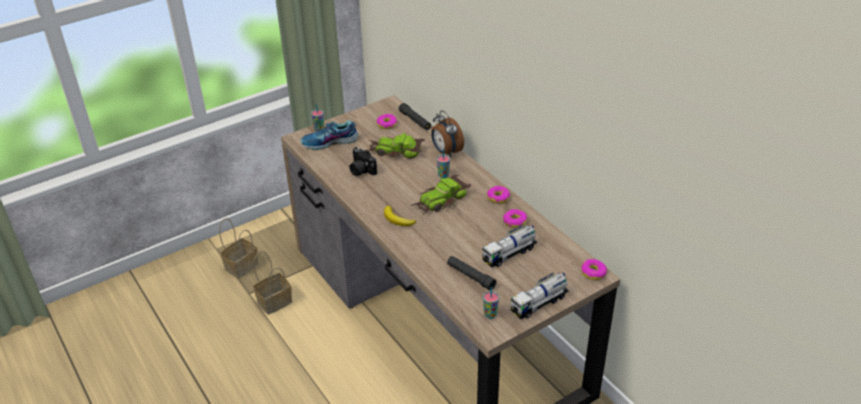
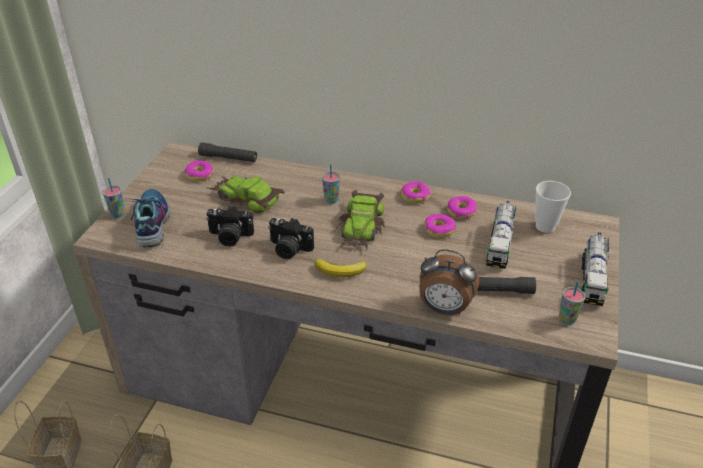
camera: 40 degrees left, 0 degrees up
shoe [301,120,359,150] -> shoe turned 135 degrees clockwise [127,189,170,247]
toy car [367,133,425,159] -> toy car turned 60 degrees clockwise [206,176,285,213]
alarm clock [431,110,464,157] -> alarm clock moved to [419,249,479,315]
donut [581,259,607,280] -> donut moved to [425,214,456,238]
none -> camera [268,218,314,259]
none -> cup [535,181,571,233]

